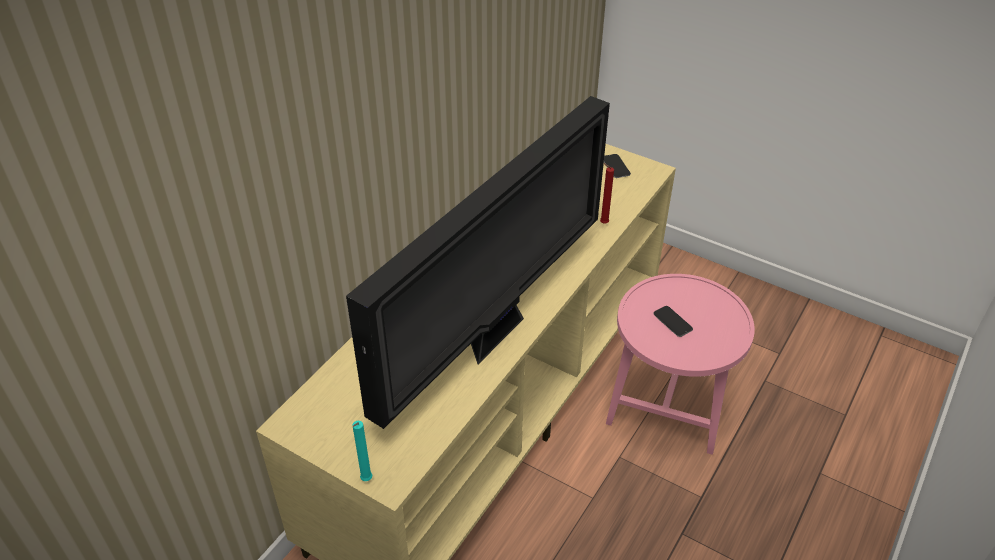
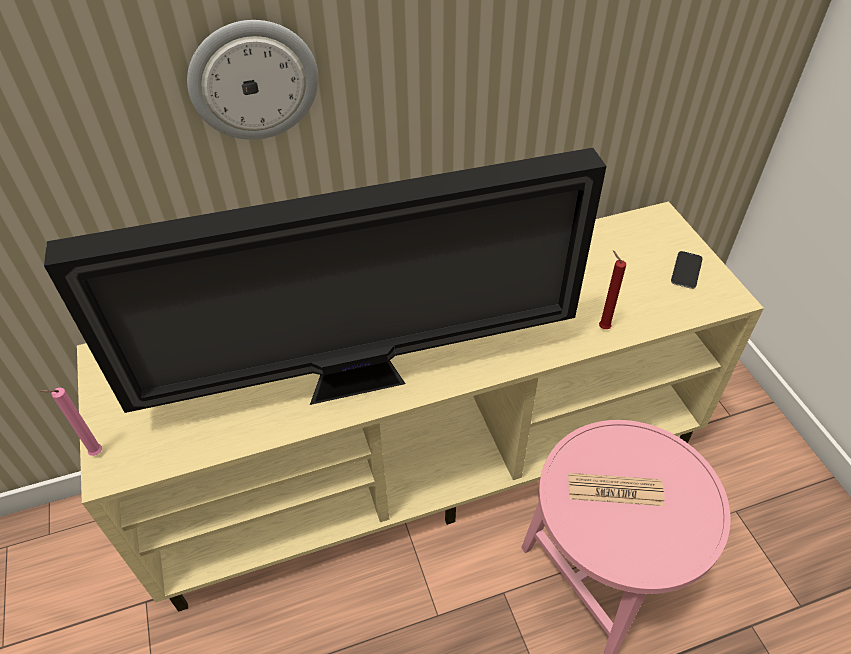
camera: 40 degrees right, 5 degrees up
turquoise candle [352,421,372,481] -> pink candle [40,388,102,456]
phone [653,306,693,337] -> newspaper [568,473,665,506]
none -> wall clock [187,20,318,140]

